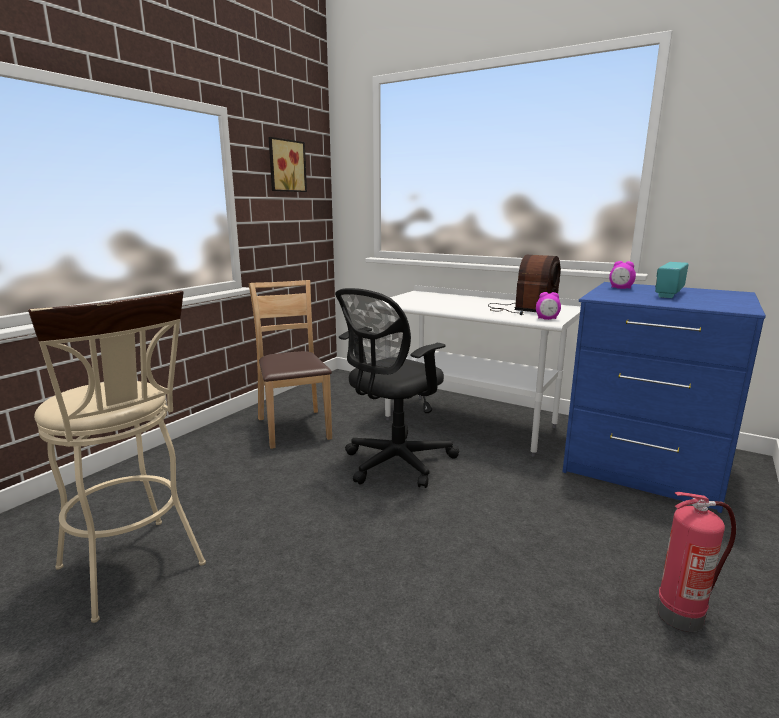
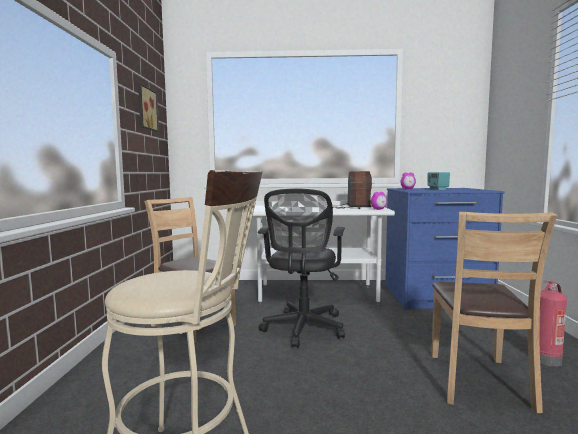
camera: 30 degrees left, 10 degrees down
none -> brown chair [431,212,558,413]

